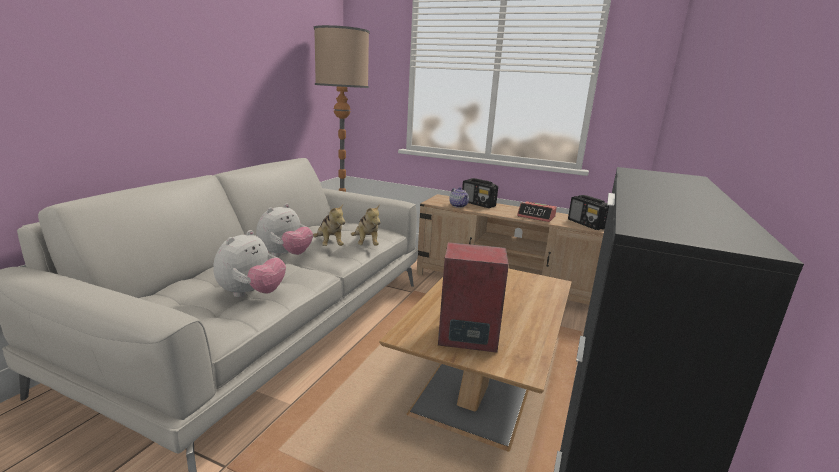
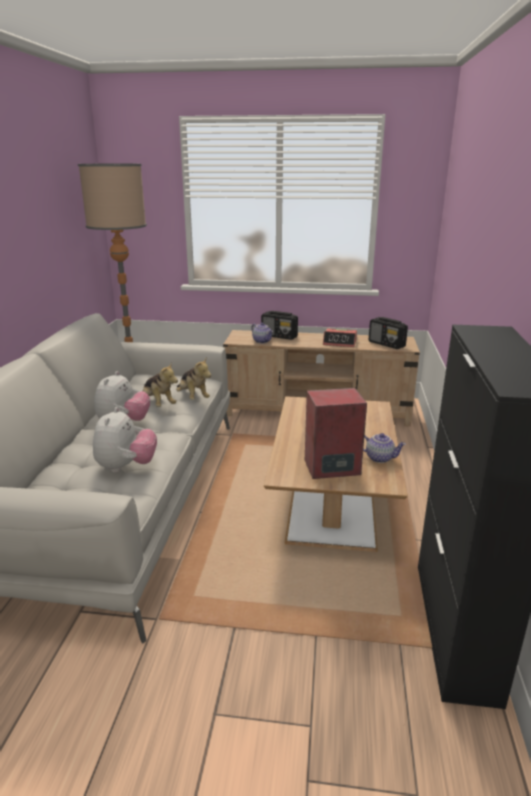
camera: 15 degrees left, 5 degrees up
none -> teapot [363,433,406,463]

